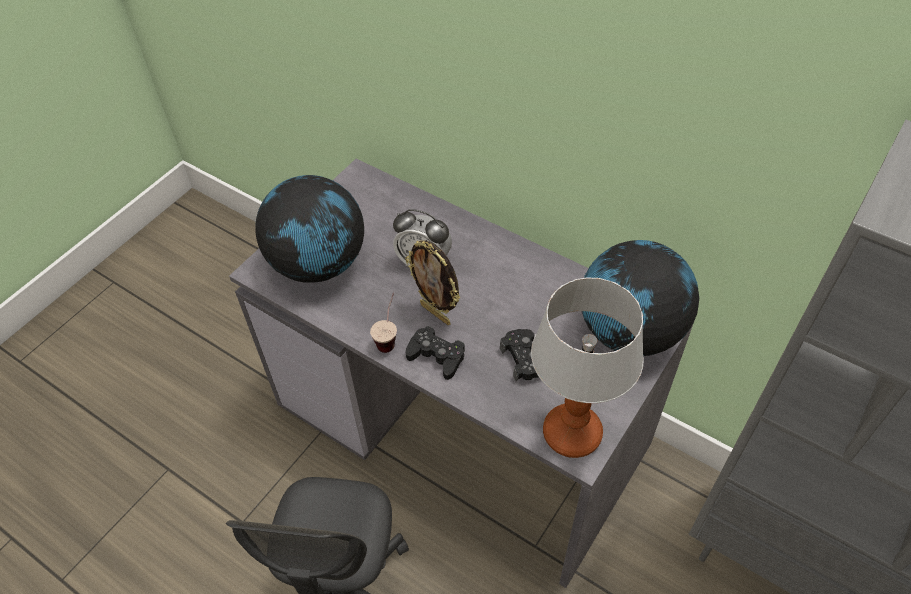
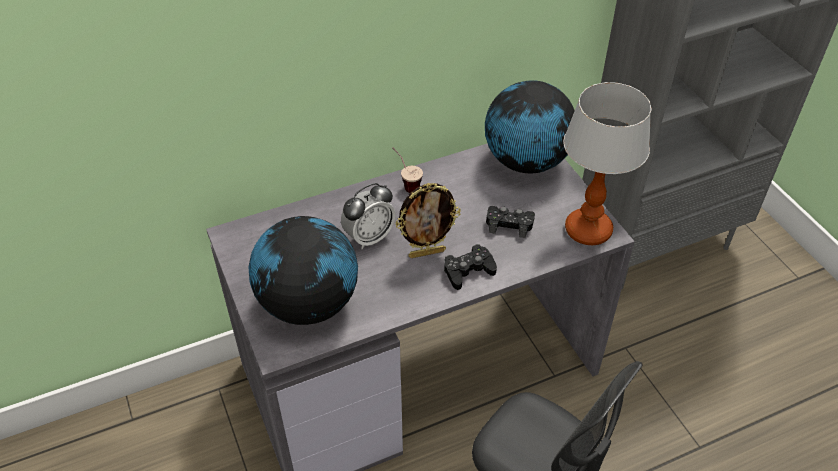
camera: 60 degrees left, 5 degrees down
cup [370,293,397,353] -> cup moved to [392,147,423,193]

